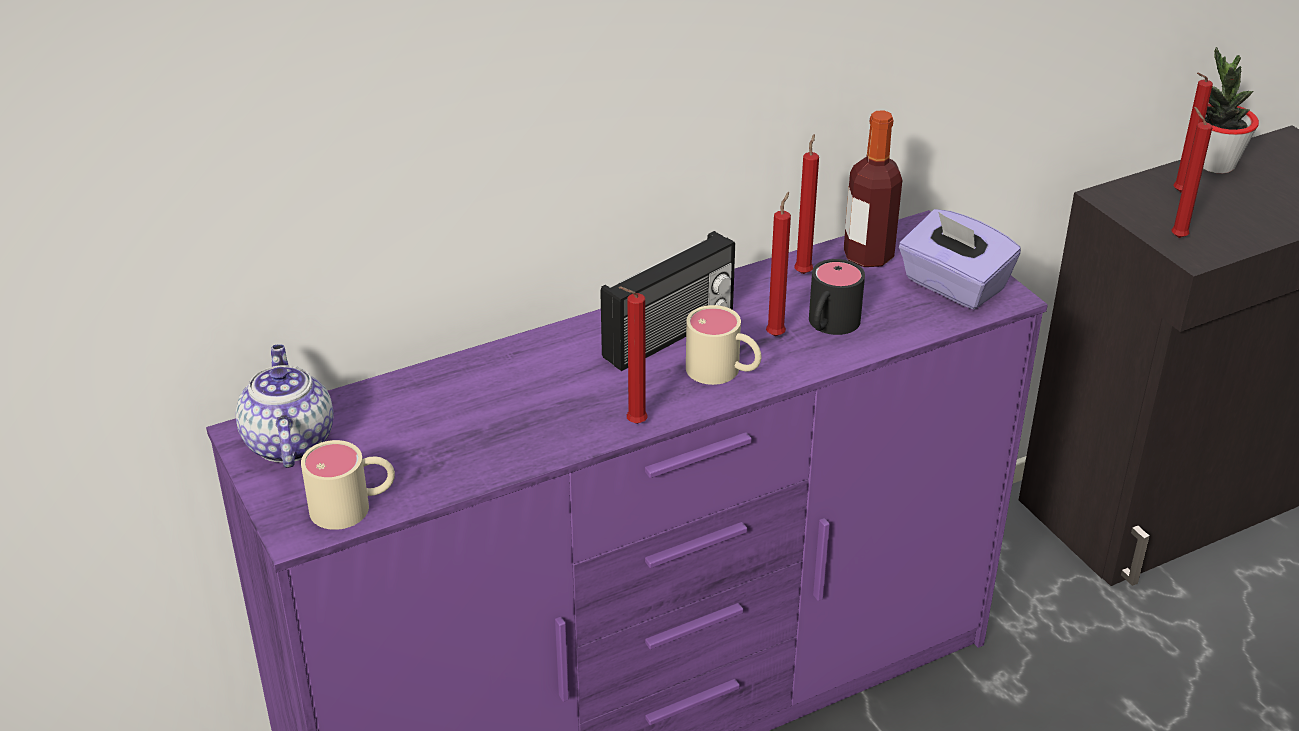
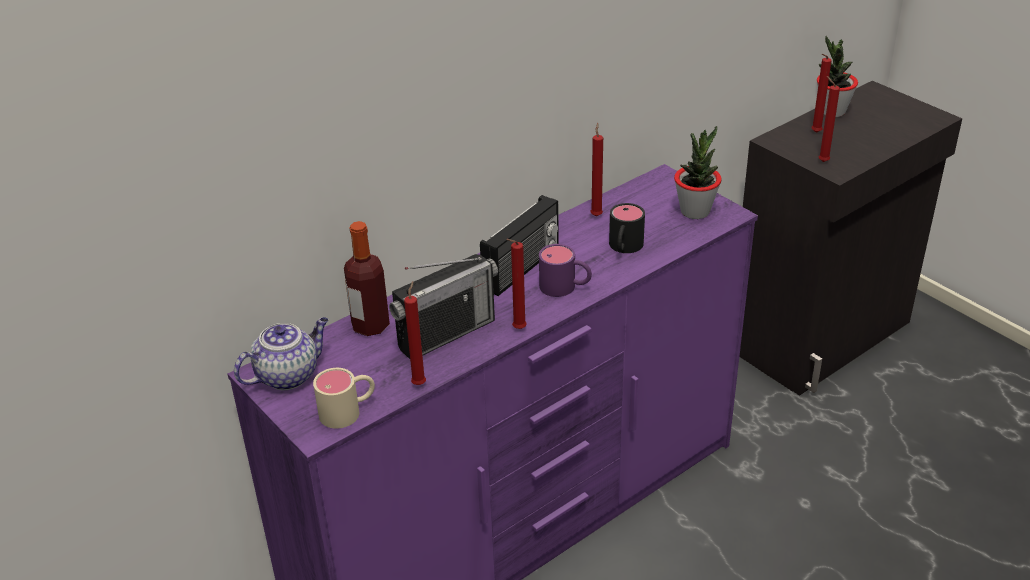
camera: 10 degrees left, 0 degrees up
teapot [235,345,334,468] -> teapot turned 75 degrees clockwise [234,317,328,390]
beige mug [686,305,762,385] -> purple mug [539,244,592,297]
red candle [766,192,791,336] -> red candle moved to [404,281,426,385]
bottle [844,110,902,267] -> bottle moved to [344,221,390,336]
purple tissue box [899,209,1021,310] -> potted plant [674,126,722,219]
none -> radio [389,254,498,359]

